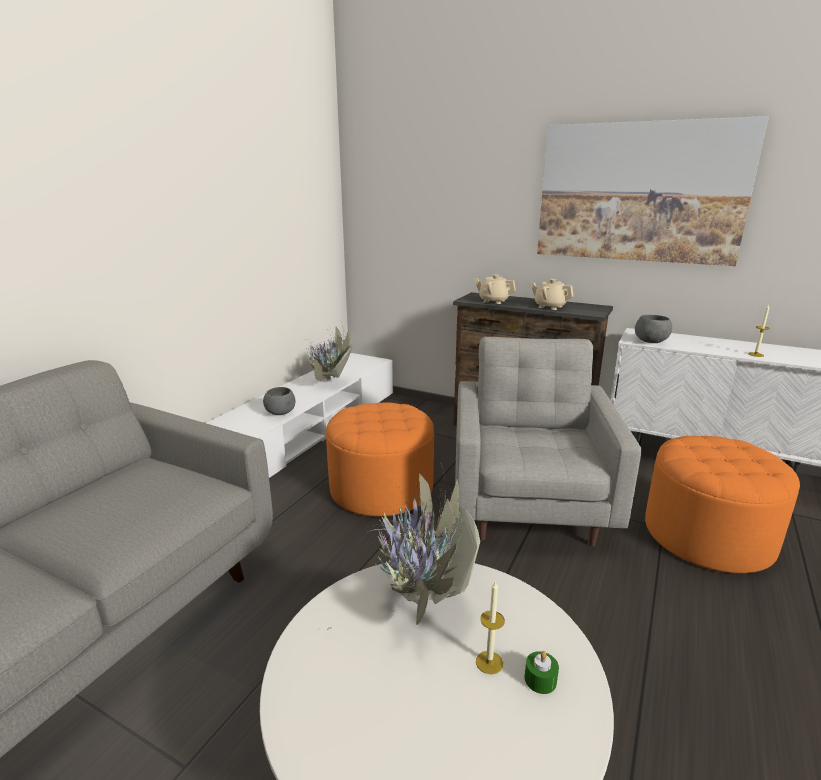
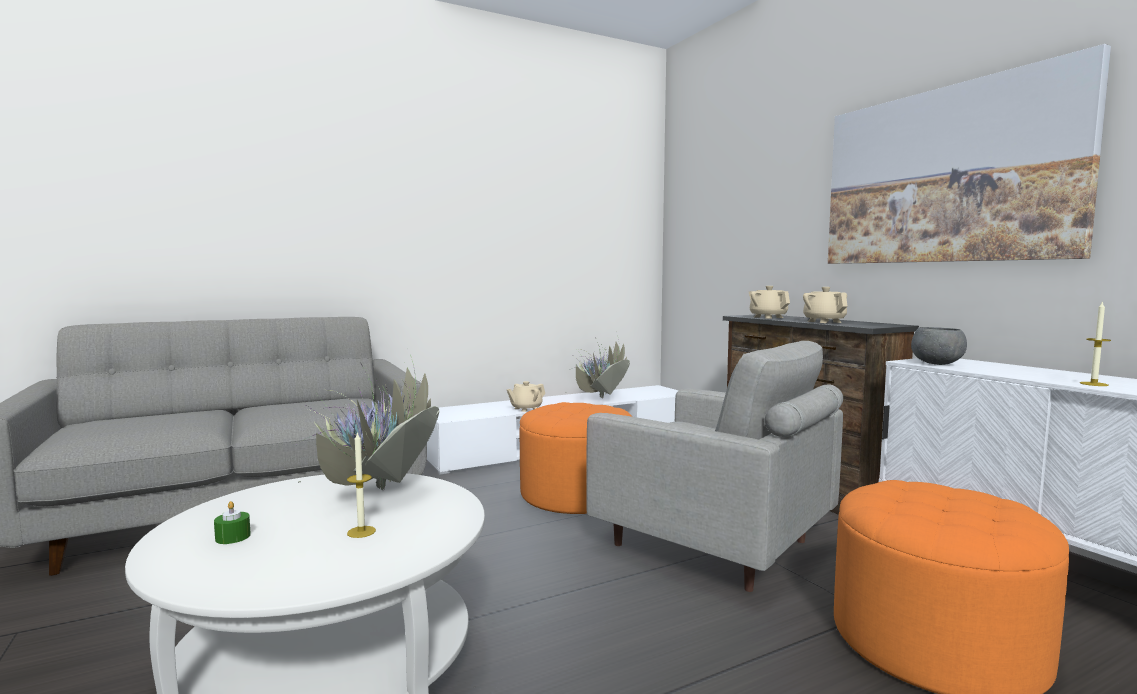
camera: 35 degrees right, 15 degrees down
grey bowl [263,387,295,415] -> beige teapot [507,381,545,412]
grey armchair [455,337,642,547] -> grey armchair turned 90 degrees clockwise [586,341,843,592]
green candle [524,651,559,694] -> green candle moved to [214,501,251,544]

